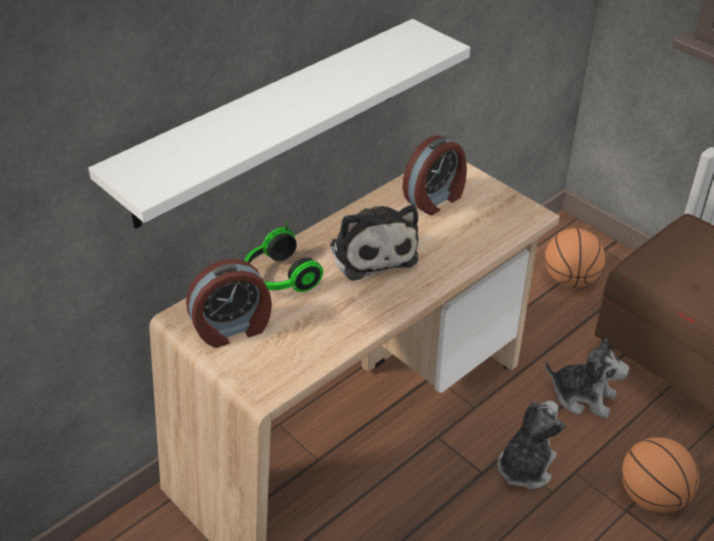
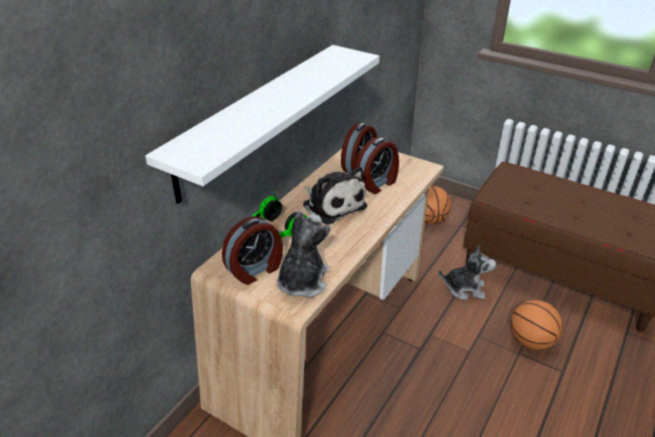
camera: 15 degrees left, 5 degrees down
plush toy [497,400,567,489] -> plush toy moved to [277,211,330,298]
none -> alarm clock [355,137,399,194]

